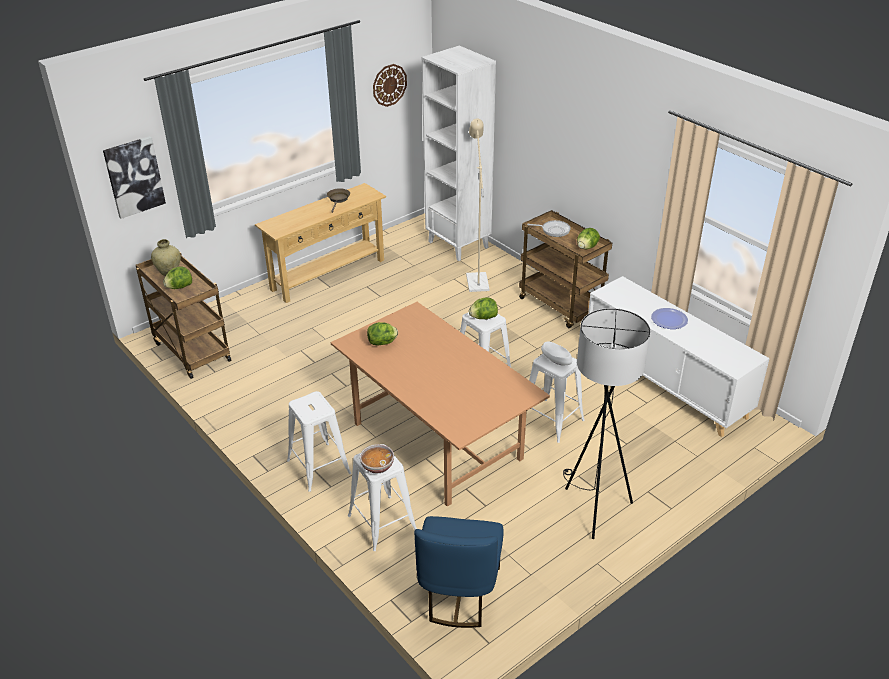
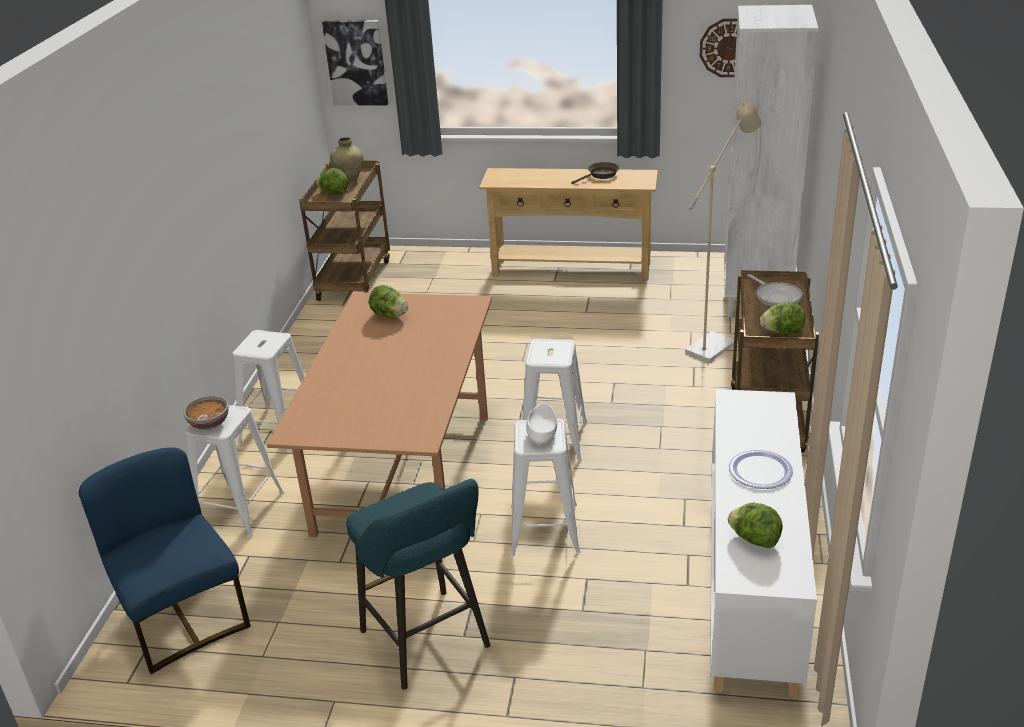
camera: 50 degrees right, 5 degrees down
blue chair [414,516,504,628] -> blue chair turned 90 degrees clockwise [79,447,251,674]
lettuce [469,297,498,319] -> lettuce moved to [728,503,783,548]
black floor lamp [563,308,650,539] -> turquoise stool [346,479,490,690]

